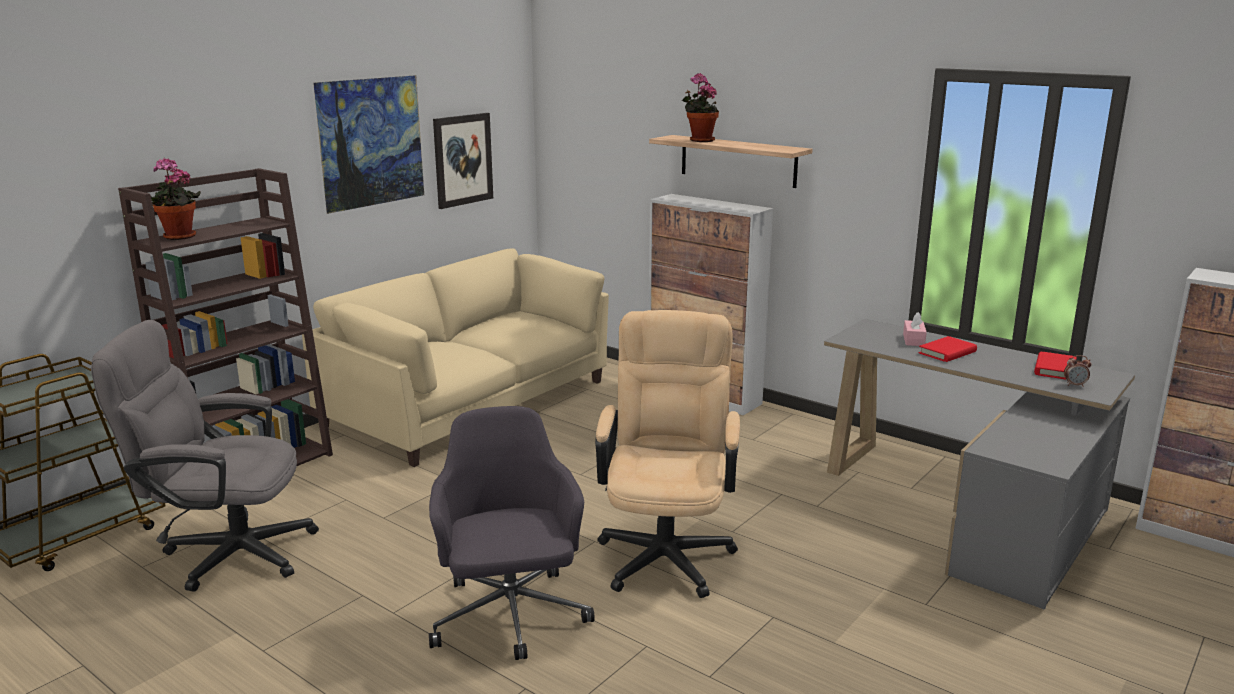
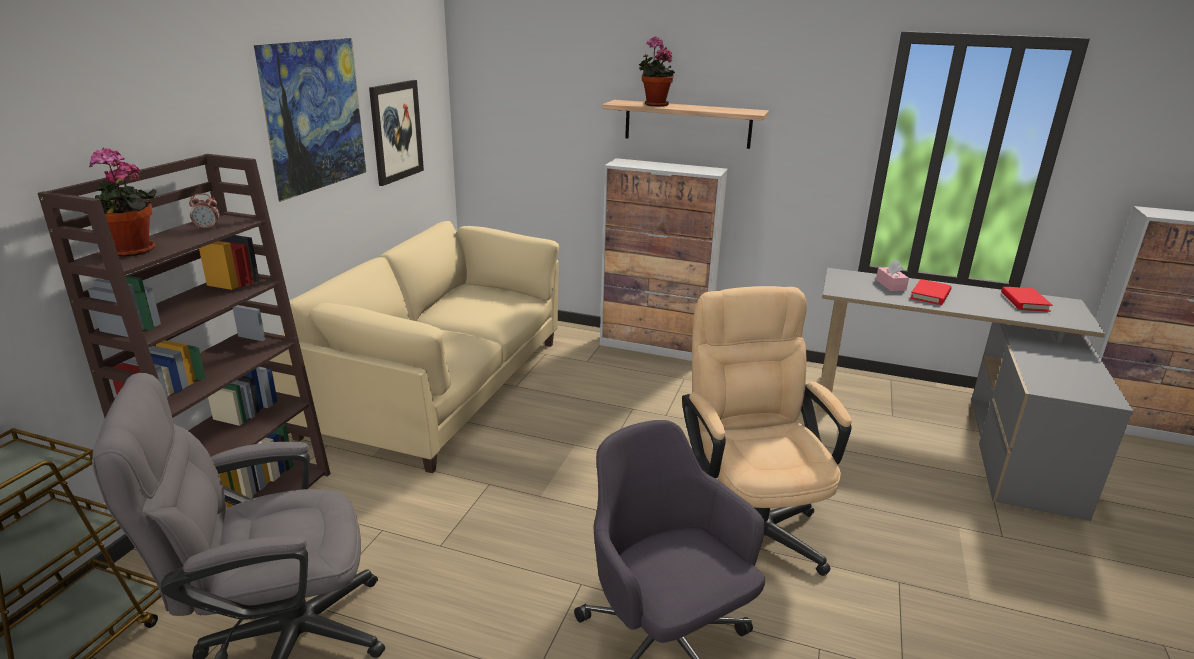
camera: 20 degrees left, 5 degrees up
alarm clock [1064,355,1091,387] -> alarm clock moved to [189,194,220,229]

